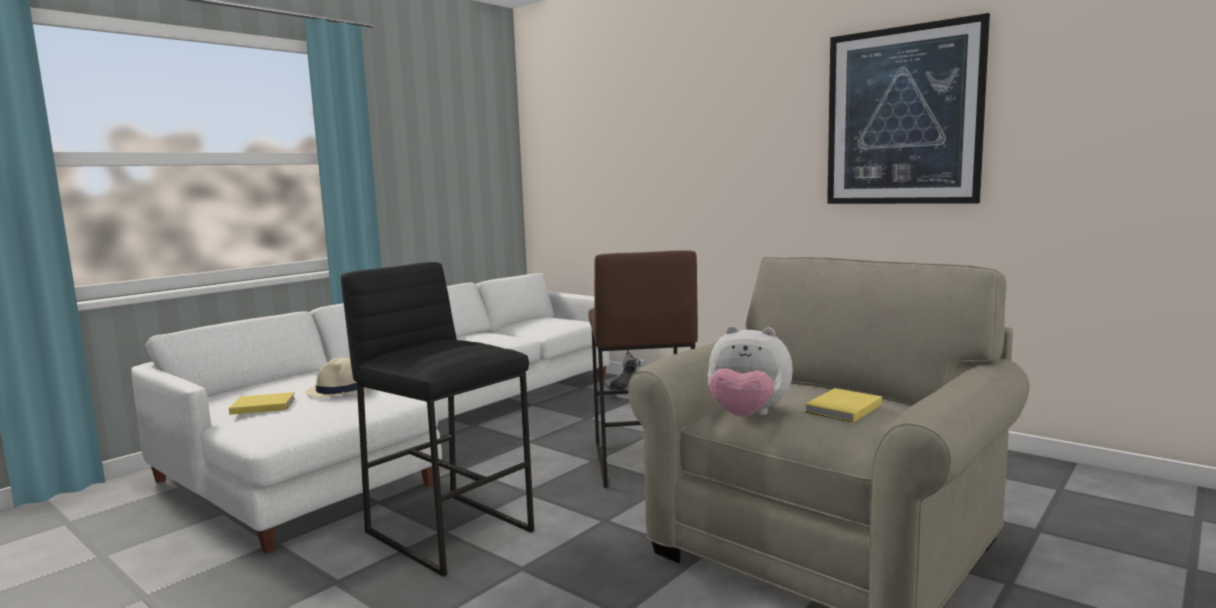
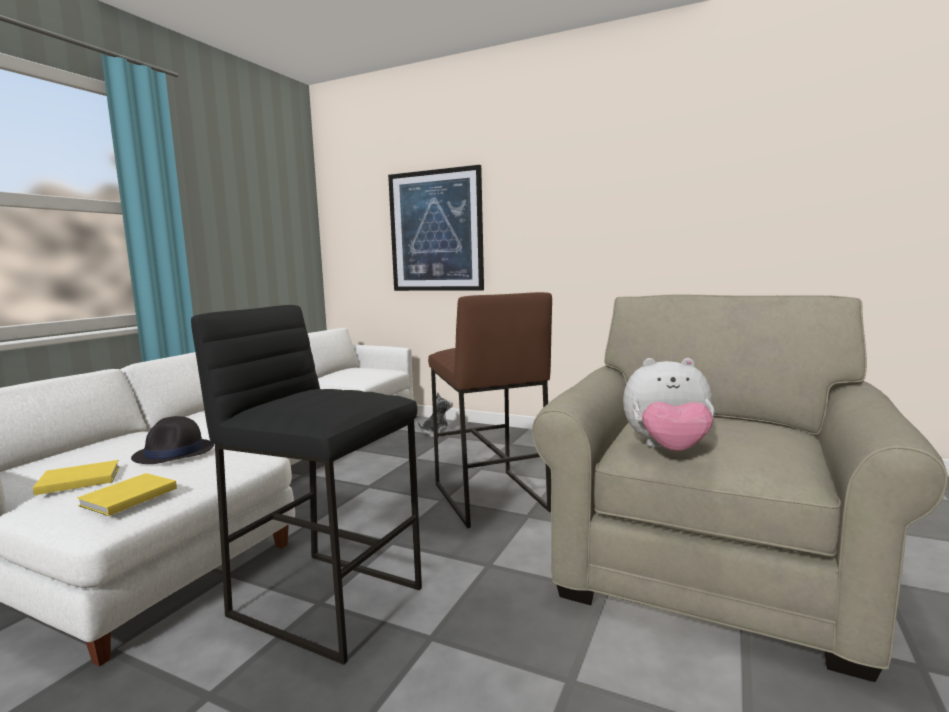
camera: 15 degrees left, 0 degrees up
beige hat [306,358,370,398] -> black hat [131,416,214,464]
yellow book [804,388,882,422] -> yellow book moved to [77,473,177,516]
picture [827,13,990,204] -> picture moved to [388,165,484,291]

